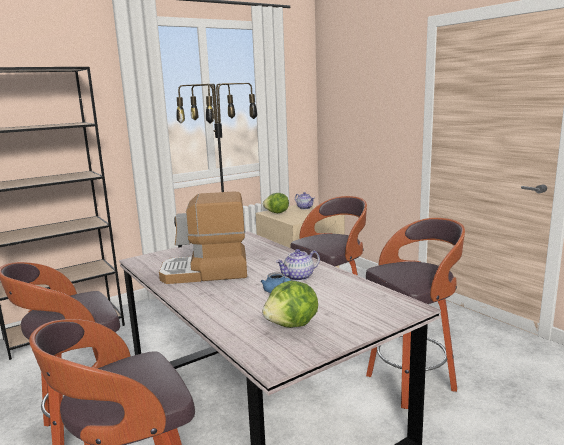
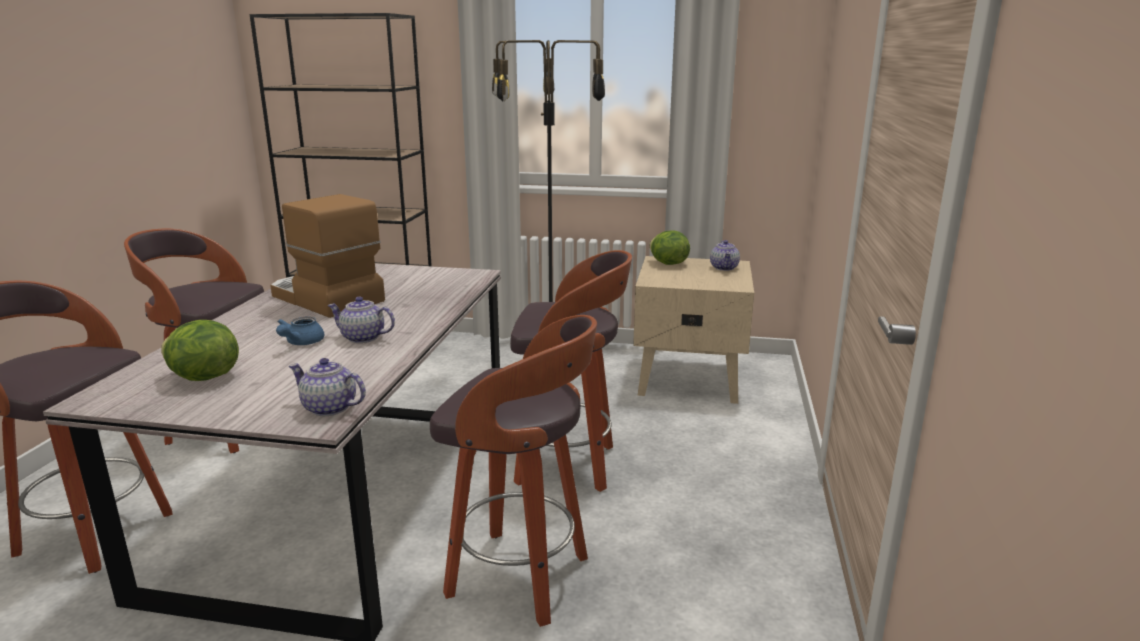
camera: 45 degrees right, 5 degrees up
none -> teapot [289,358,366,416]

